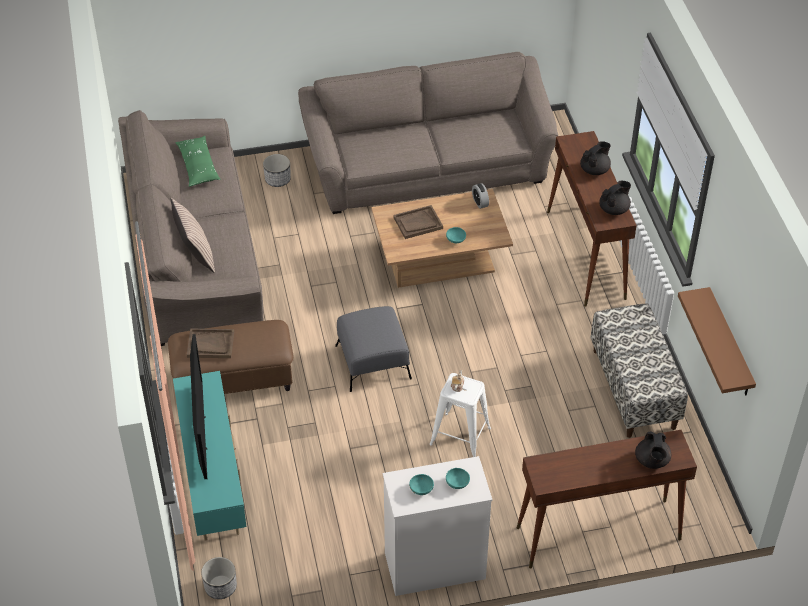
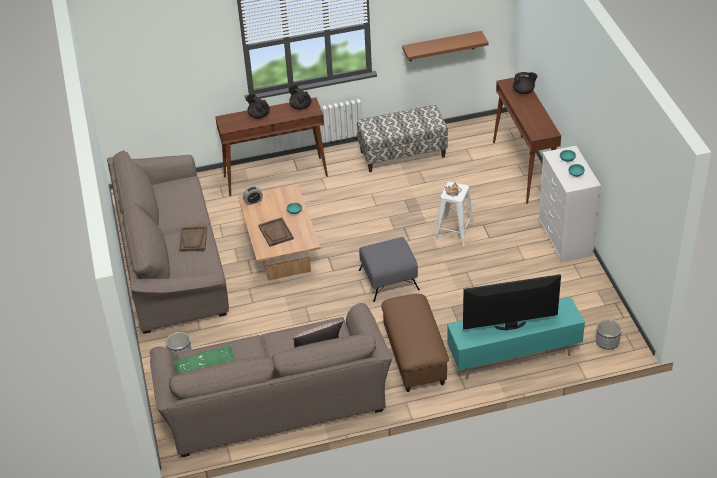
camera: 90 degrees left, 5 degrees down
brown tray [187,329,234,358] -> brown tray moved to [179,226,207,252]

